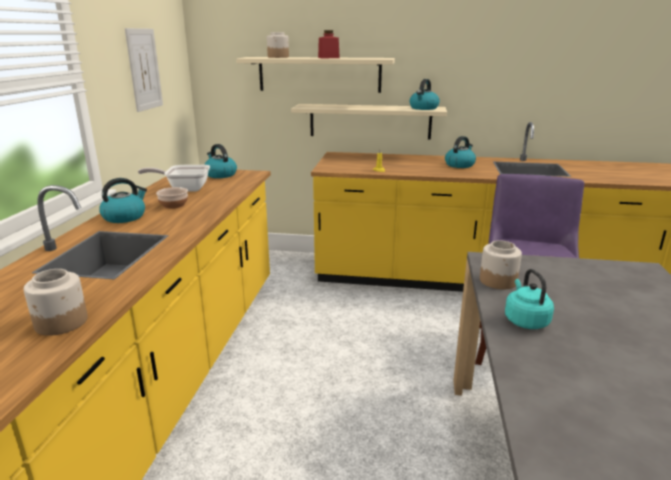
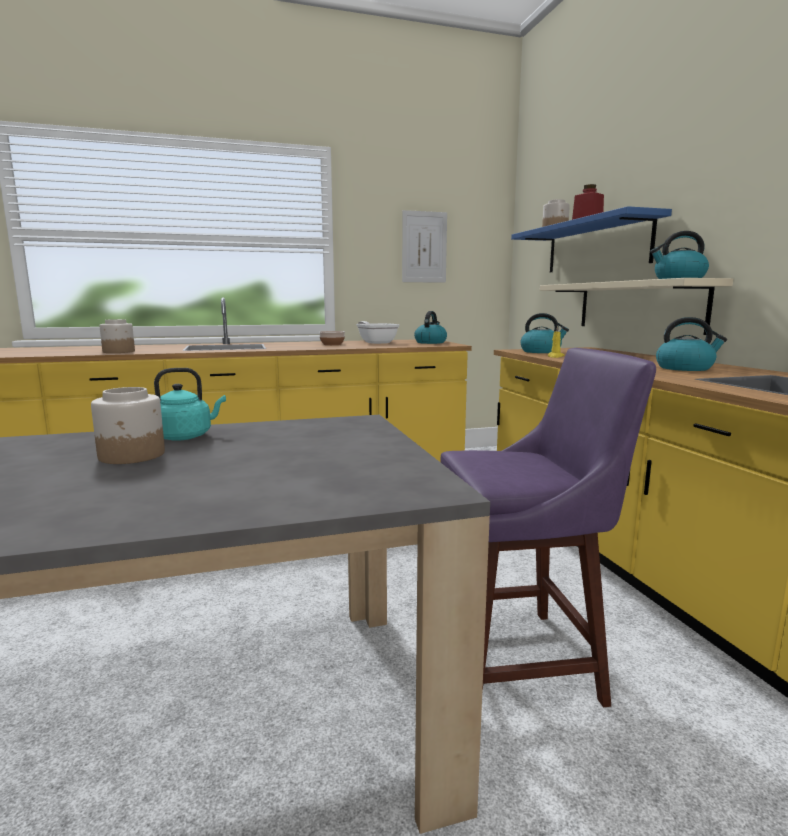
camera: 65 degrees right, 10 degrees down
kettle [99,178,147,223] -> kettle moved to [520,313,569,353]
beige shelf [236,57,395,93] -> blue shelf [511,206,672,272]
jar [480,240,522,289] -> jar moved to [91,387,165,464]

